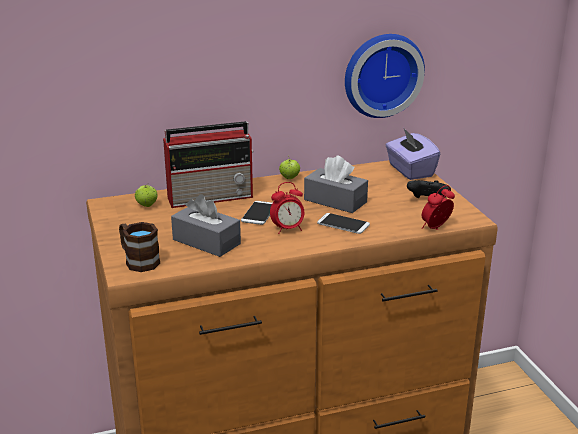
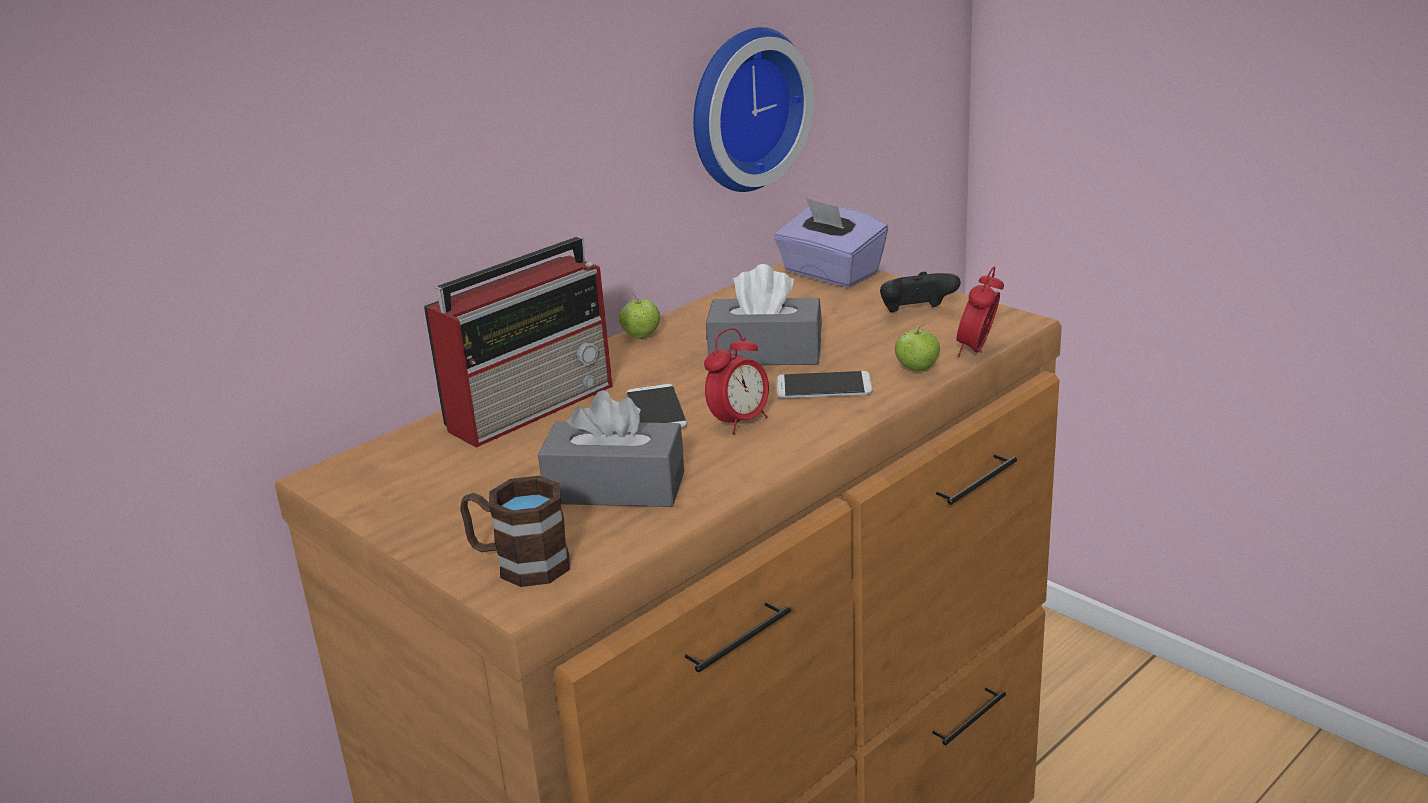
camera: 25 degrees left, 0 degrees up
apple [135,184,158,207] -> apple moved to [895,324,940,371]

